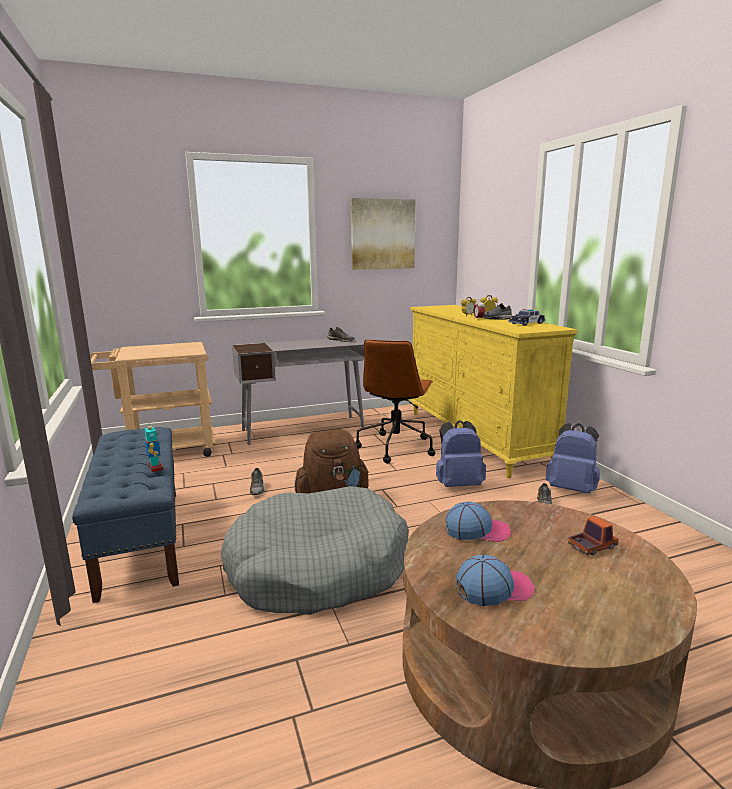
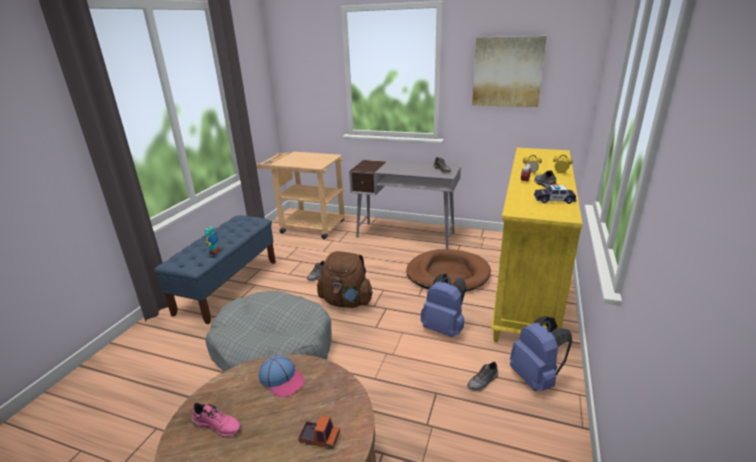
camera: 40 degrees right, 10 degrees up
brown office chair [356,339,435,463] -> brown dog bed [406,249,491,292]
cap [456,554,535,606] -> pink shoe [191,403,241,437]

